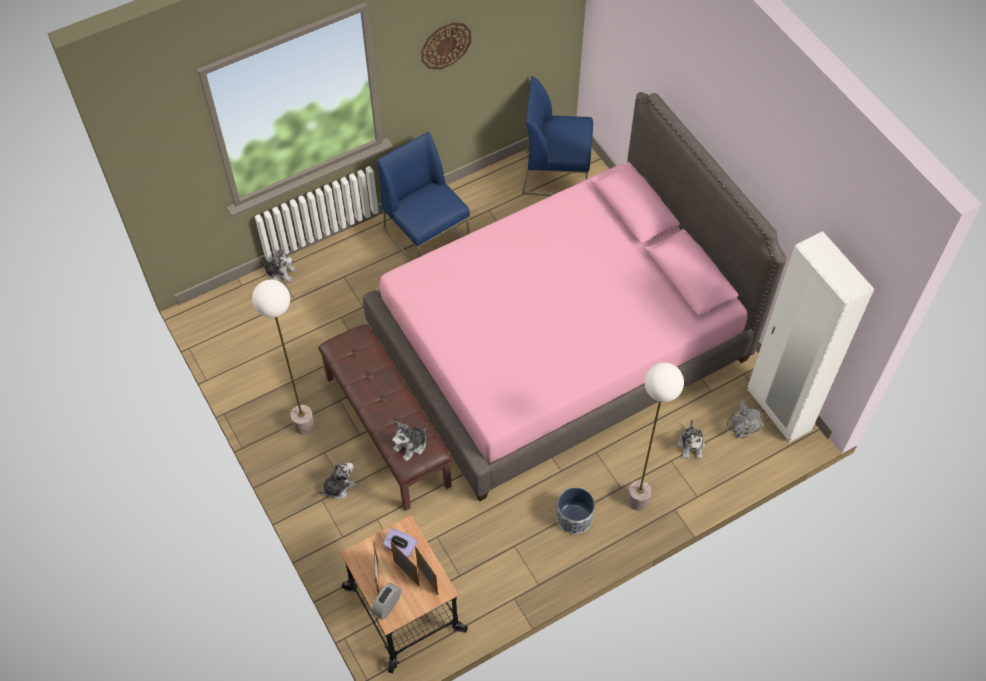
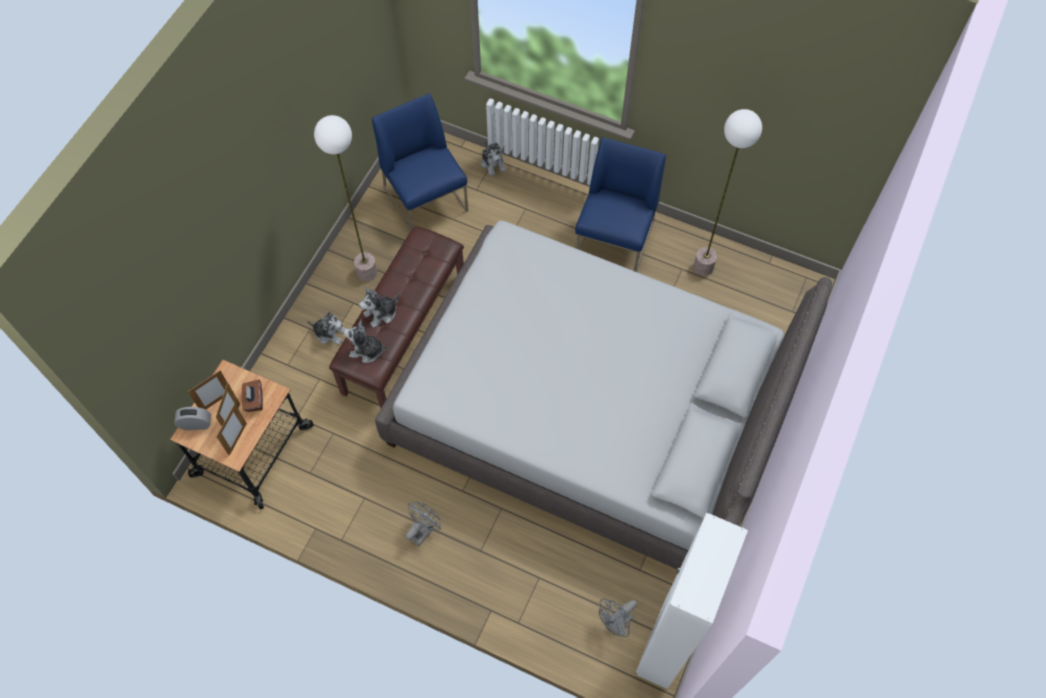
camera: 55 degrees right, 5 degrees up
pink bed [363,92,786,501] -> grey bed [375,220,832,569]
purple tissue box [383,528,417,558] -> brown tissue box [242,380,263,412]
wall clock [421,22,471,69] -> none
blue chair [522,76,593,196] -> blue chair moved to [372,93,468,232]
planter [556,487,595,534] -> grey fan [406,502,441,546]
floor lamp [627,363,684,511] -> floor lamp moved to [693,109,762,276]
plush toy [678,420,705,459] -> plush toy moved to [359,286,399,328]

